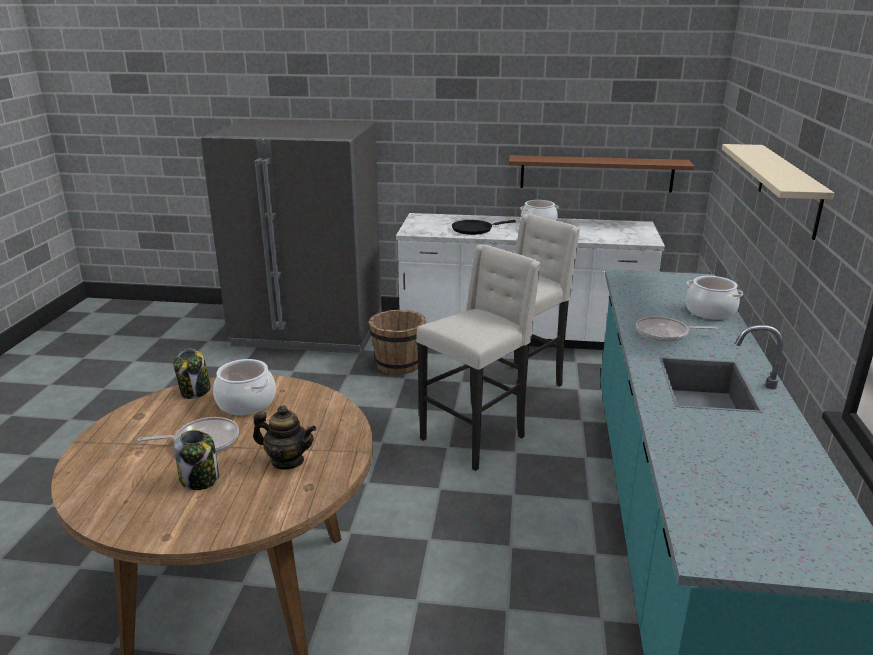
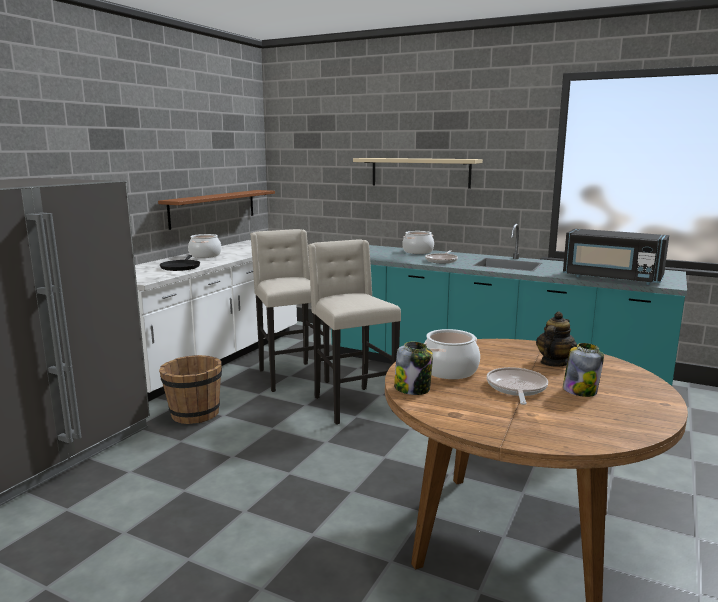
camera: 70 degrees left, 10 degrees down
none -> black microwave [563,229,669,285]

